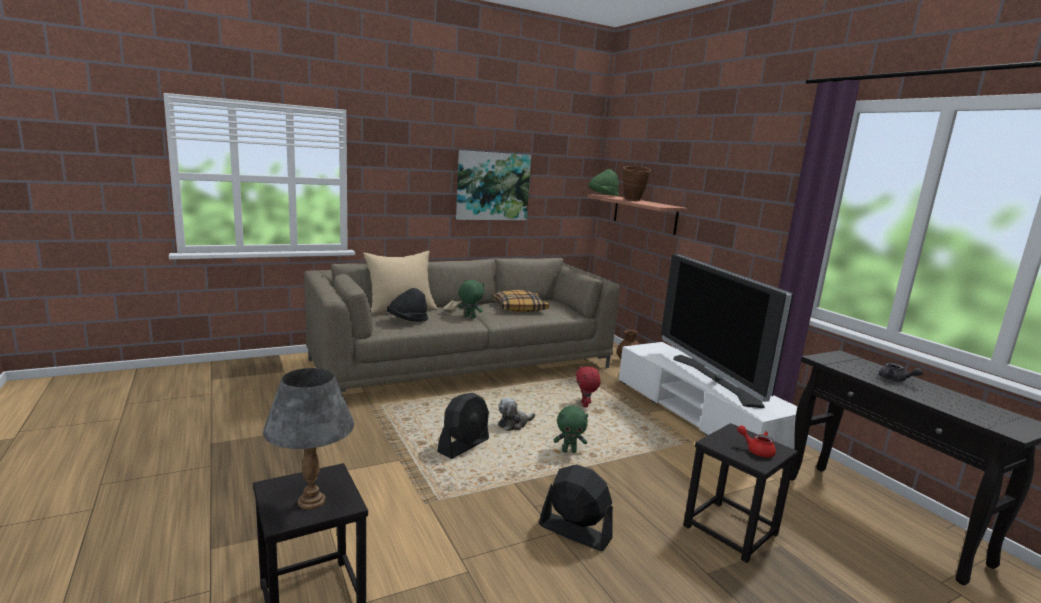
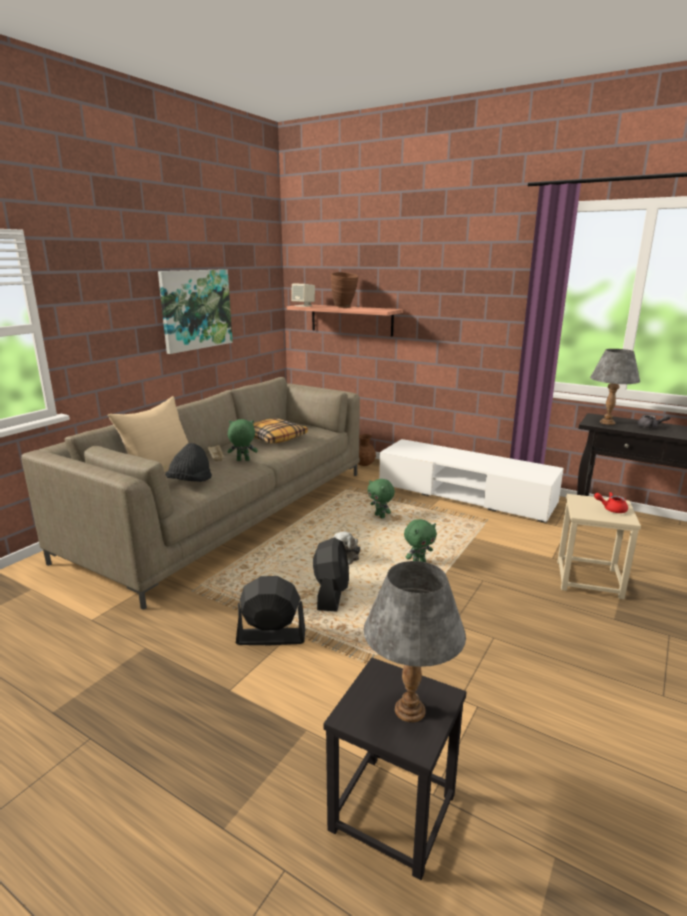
camera: 30 degrees left, 5 degrees up
black fan [539,465,613,551] -> black fan moved to [236,576,305,645]
red plush toy [576,366,601,407] -> green plush toy [367,479,395,518]
green hat [588,169,619,196] -> beige speaker [291,283,315,307]
television [661,254,794,408] -> none
black stool [683,423,798,563] -> beige stool [557,494,641,599]
none -> grey table lamp [590,349,640,425]

